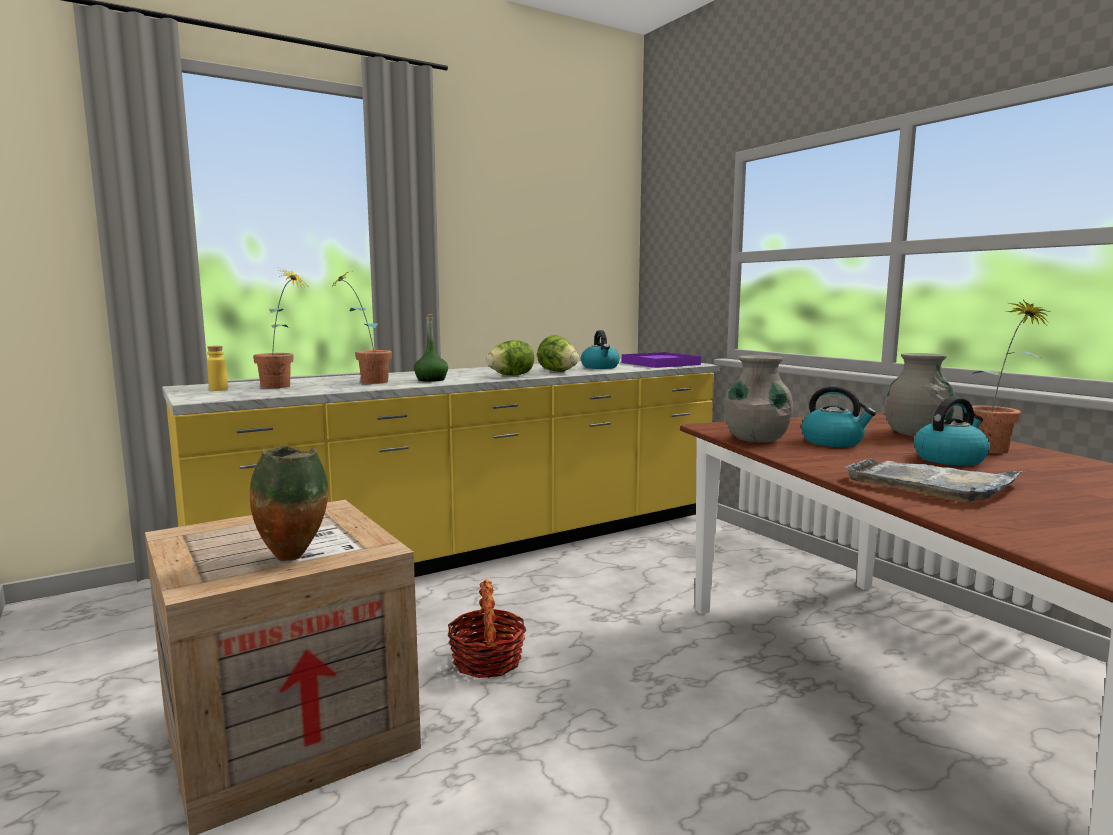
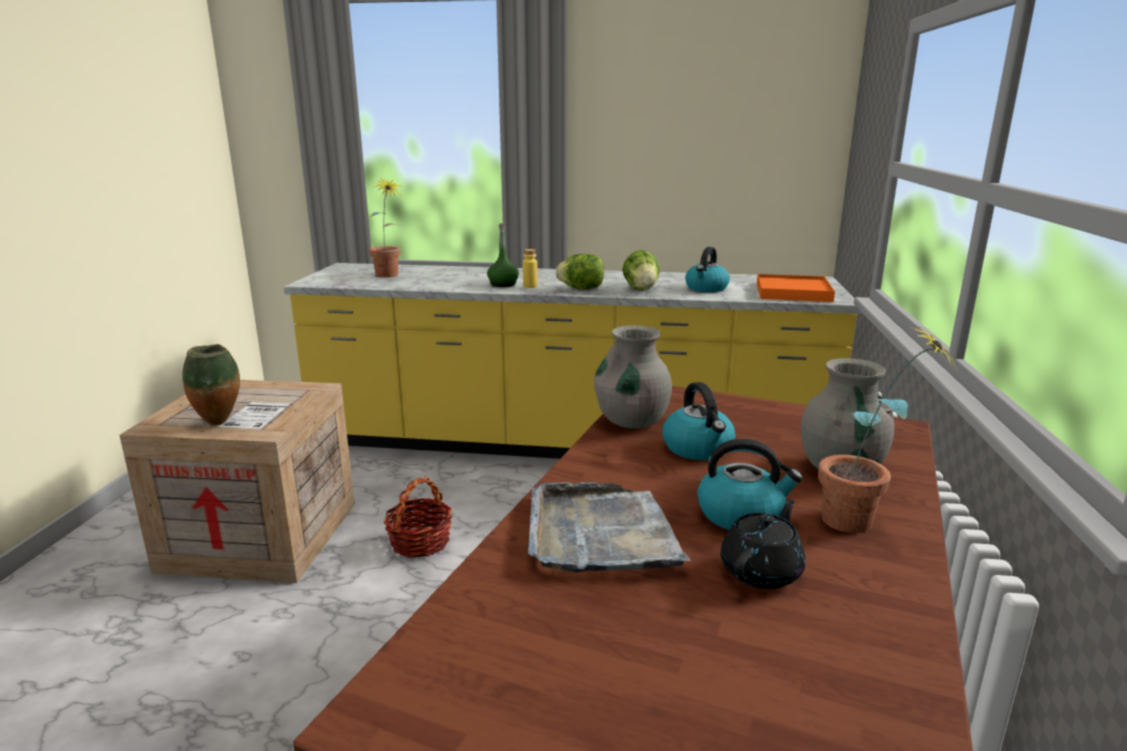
camera: 40 degrees right, 10 degrees up
yellow bottle [207,346,228,391] -> yellow bottle moved to [523,249,537,288]
potted plant [329,271,392,384] -> none
purple tray [622,352,701,368] -> orange tray [757,274,835,302]
none -> black teapot [720,500,806,589]

